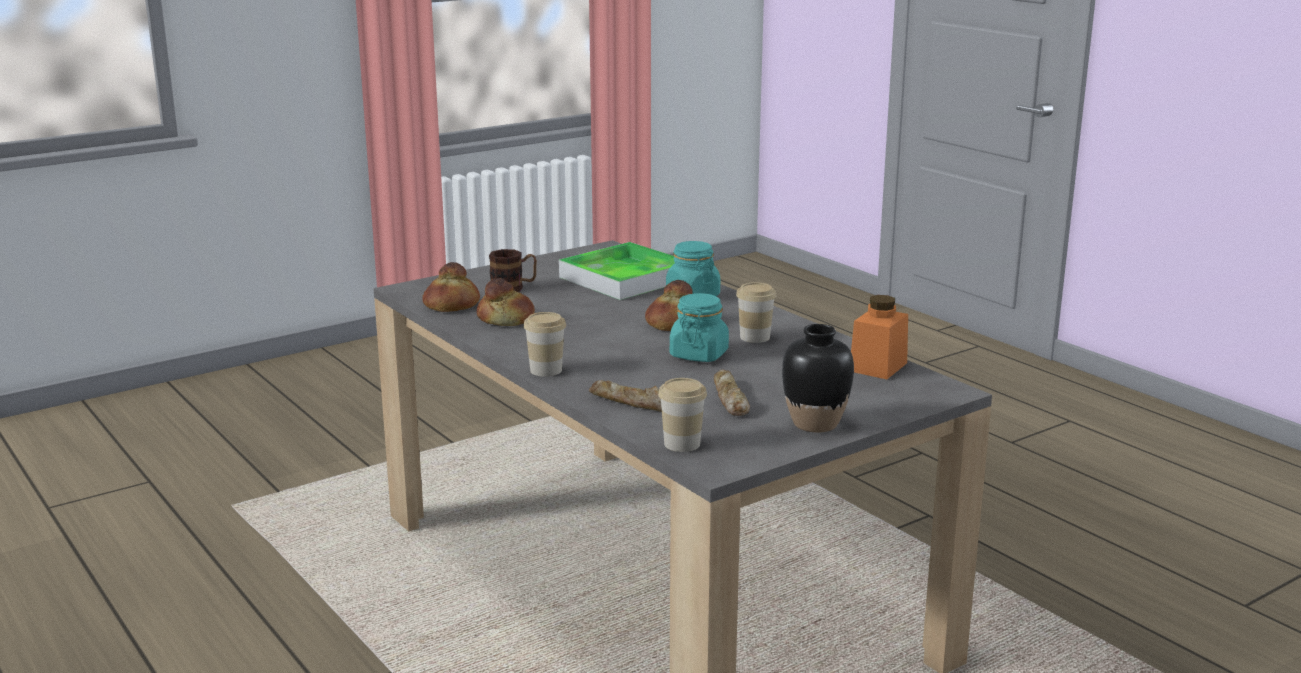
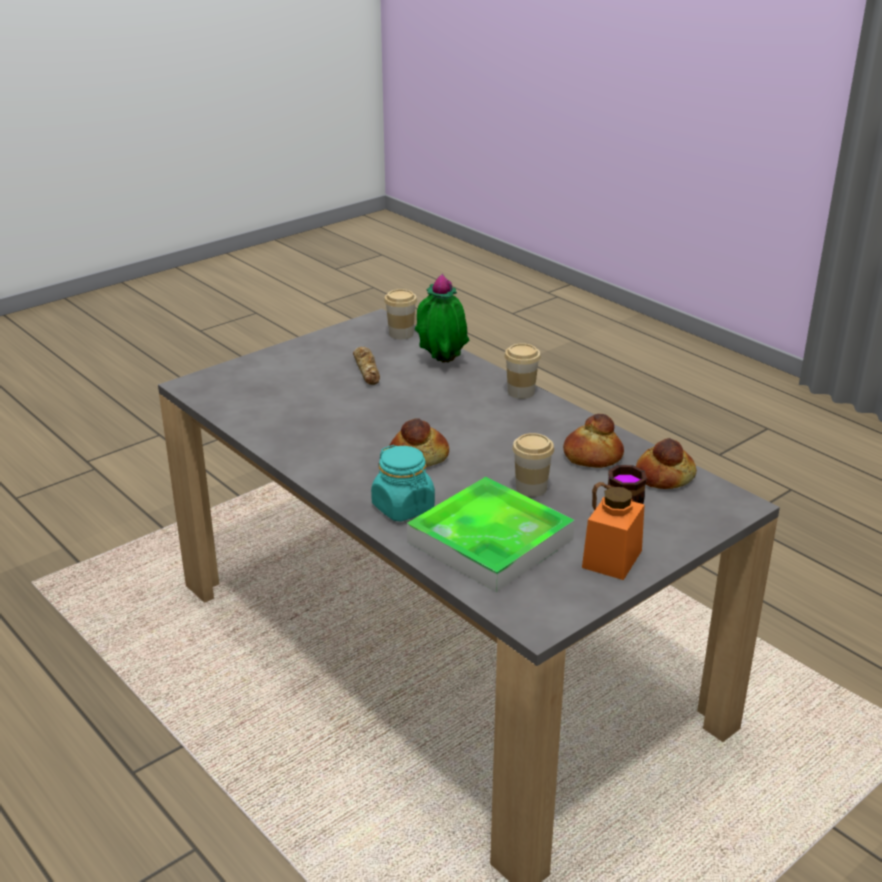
camera: 175 degrees right, 10 degrees up
bread [589,380,662,412] -> potted plant [415,273,469,363]
turquoise jar [670,293,729,362] -> none
cup [736,282,776,343] -> cup moved to [512,433,554,497]
black vase [782,324,854,433] -> none
orange jar [851,295,908,379] -> orange jar moved to [582,487,645,580]

